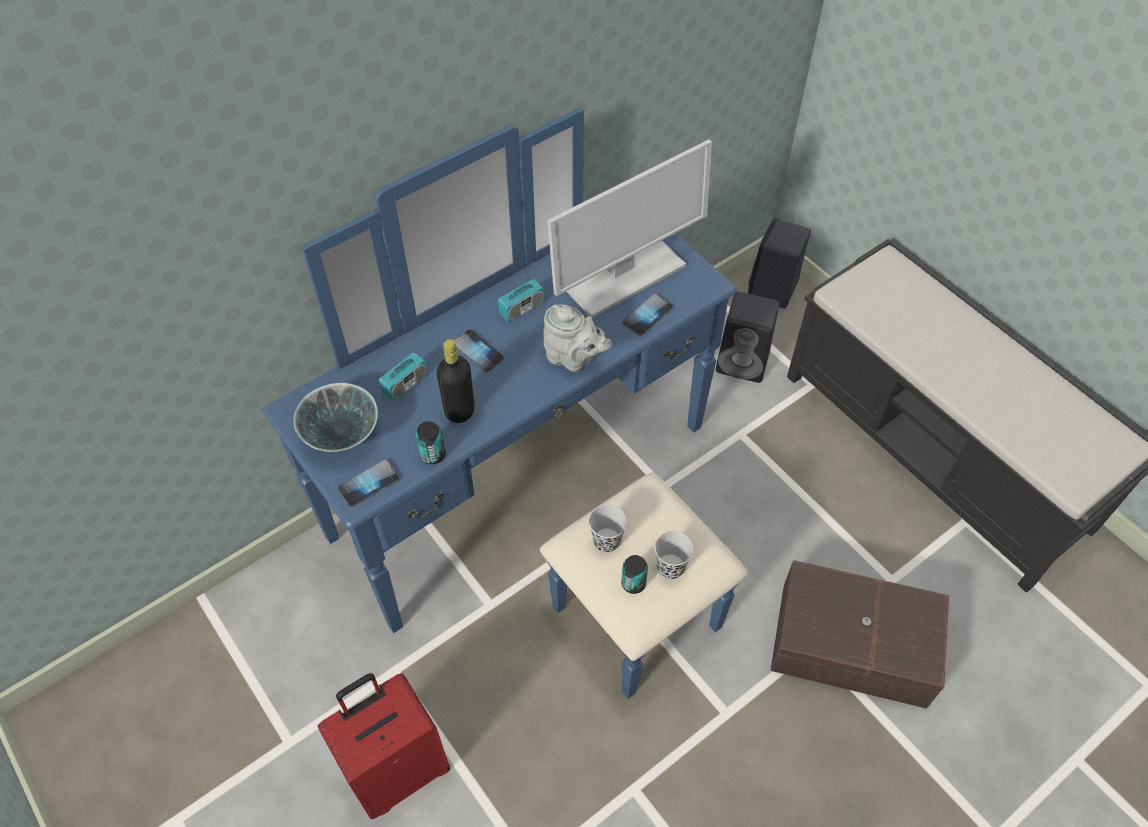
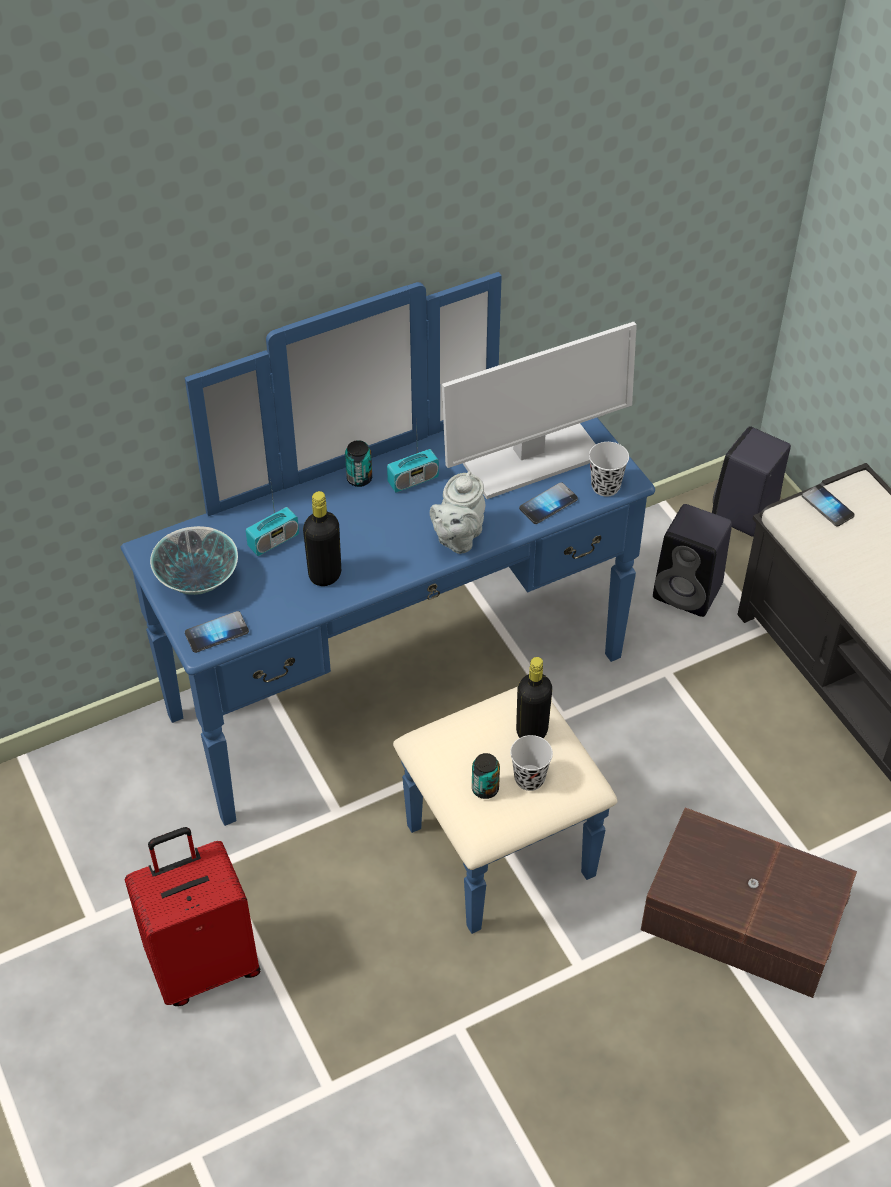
camera: 10 degrees right, 5 degrees down
can [415,421,446,465] -> can moved to [345,440,372,487]
phone [454,330,504,372] -> phone moved to [802,484,855,527]
grey teapot [544,305,612,372] -> grey teapot turned 75 degrees clockwise [430,471,485,554]
black cup [589,505,627,553] -> black cup moved to [589,442,629,497]
none -> black bottle [516,657,552,738]

